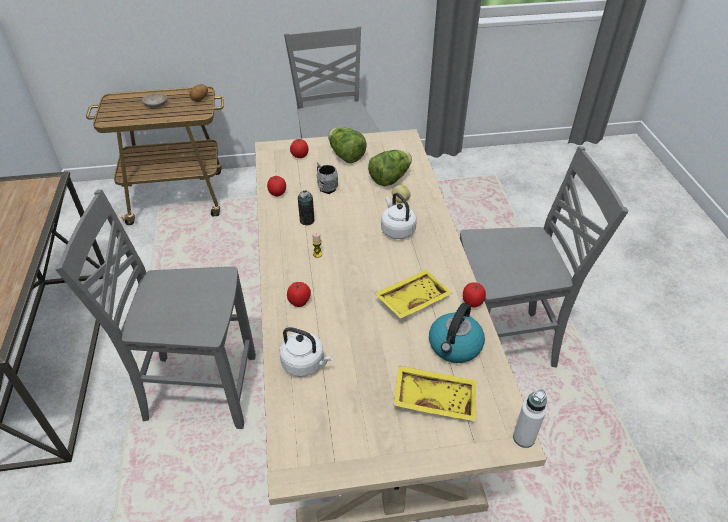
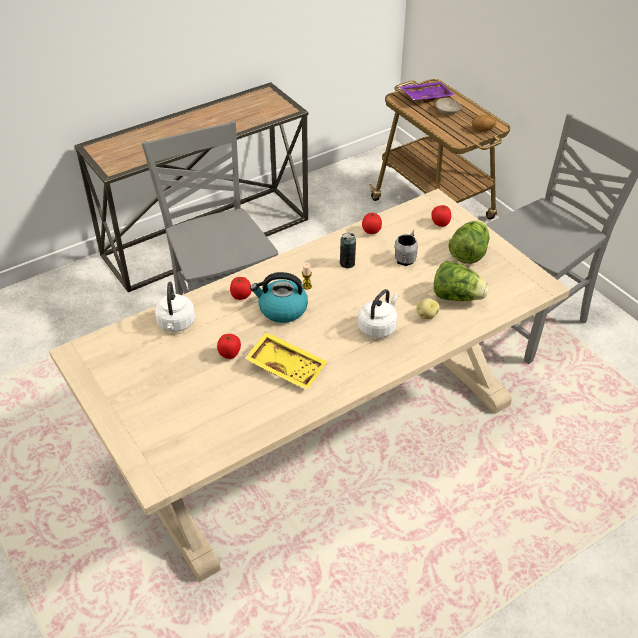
camera: 65 degrees right, 0 degrees up
yellow tray [394,365,476,422] -> none
kettle [429,303,485,363] -> kettle moved to [250,272,308,323]
grey chair [460,146,628,367] -> none
tomato [463,282,486,308] -> tomato moved to [217,334,241,359]
white bottle [513,389,547,448] -> none
none -> purple tray [400,82,455,102]

